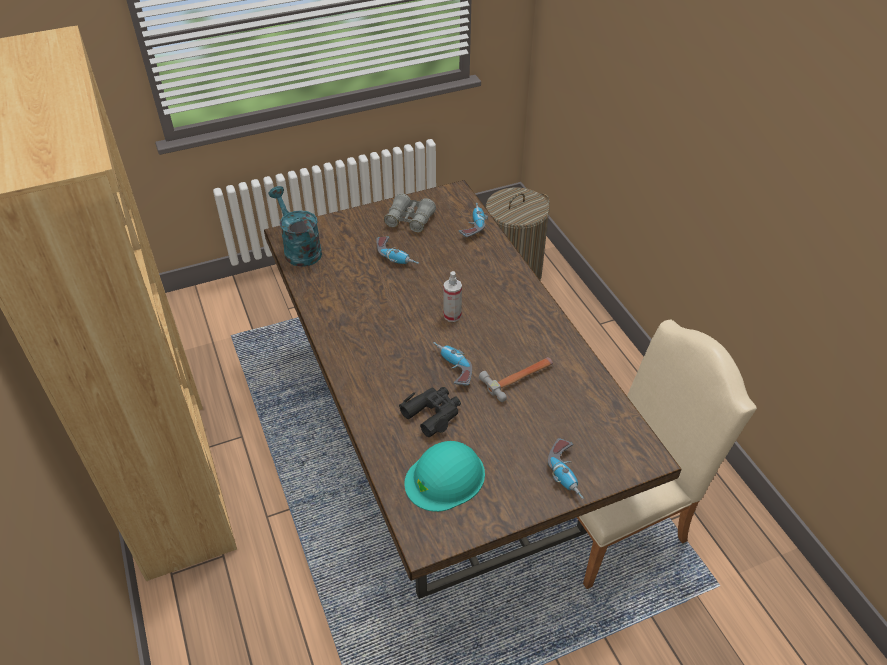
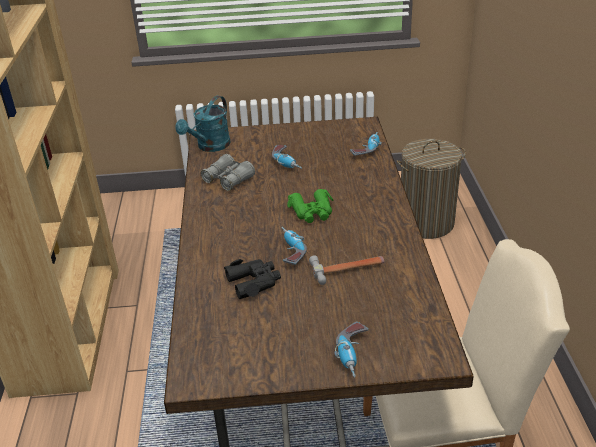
camera: 20 degrees right, 10 degrees down
turquoise watering can [268,186,322,267] -> turquoise watering can turned 135 degrees counterclockwise [175,96,231,152]
grey binoculars [384,194,436,233] -> grey binoculars moved to [201,154,255,191]
turquoise hard hat [404,441,485,512] -> none
spray bottle [444,271,462,322] -> green binoculars [287,189,333,223]

